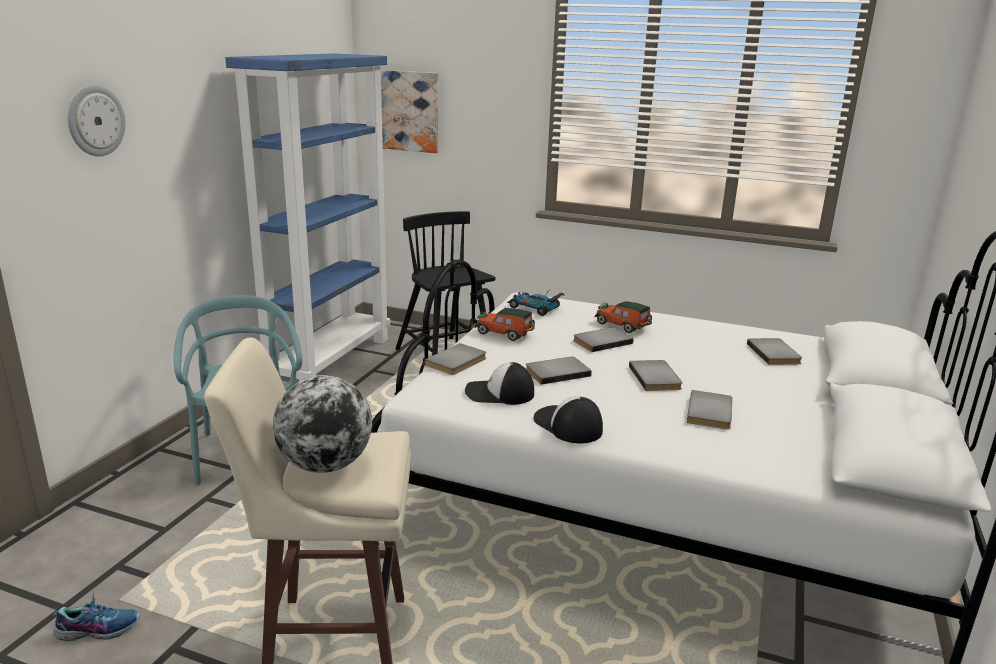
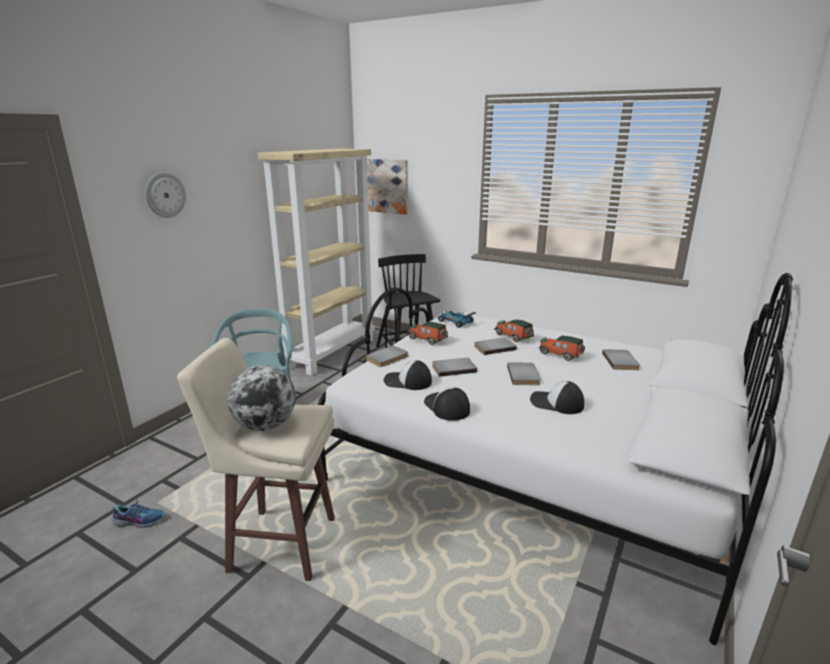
camera: 10 degrees right, 0 degrees up
blue bookcase [225,53,390,381] -> beige bookcase [257,149,375,376]
grey book [687,390,732,430] -> cap [530,381,584,414]
none -> toy car [538,336,585,361]

